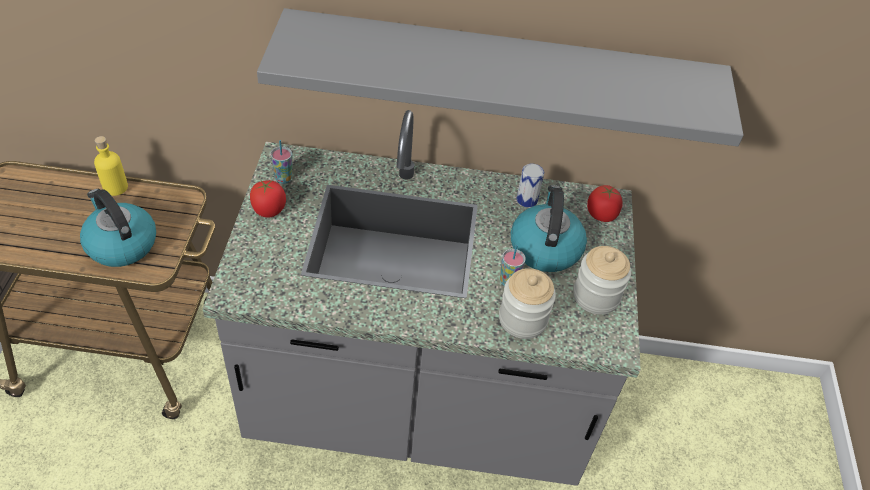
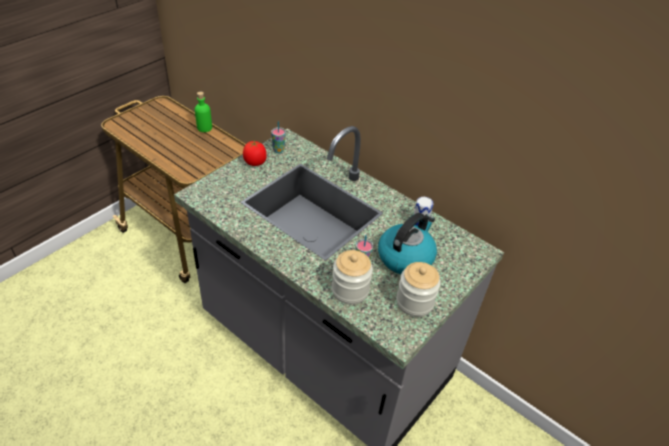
camera: 35 degrees right, 5 degrees down
kettle [80,189,156,267] -> none
yellow bottle [94,136,128,196] -> green bottle [195,92,212,132]
grey shelf [257,8,744,147] -> none
tomato [587,185,623,222] -> none

